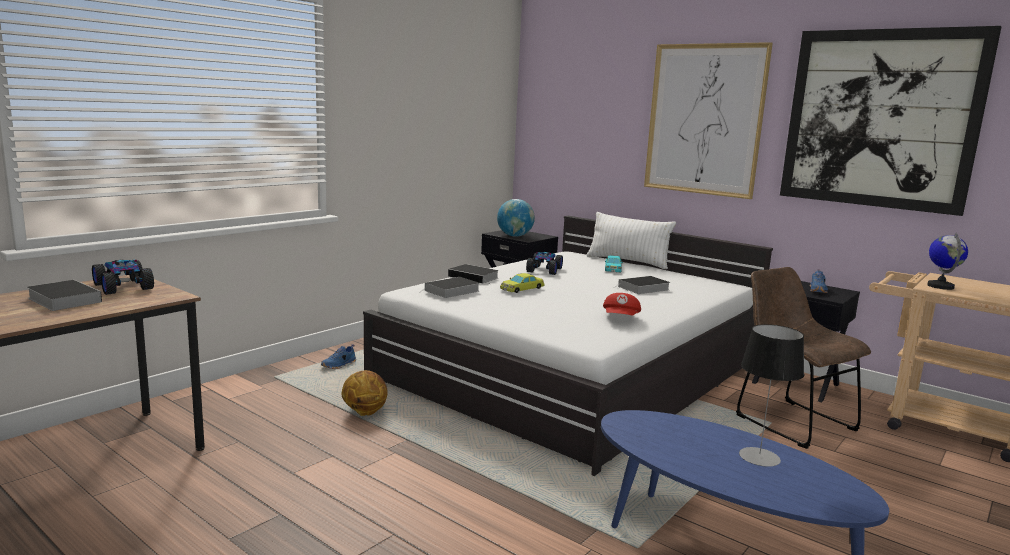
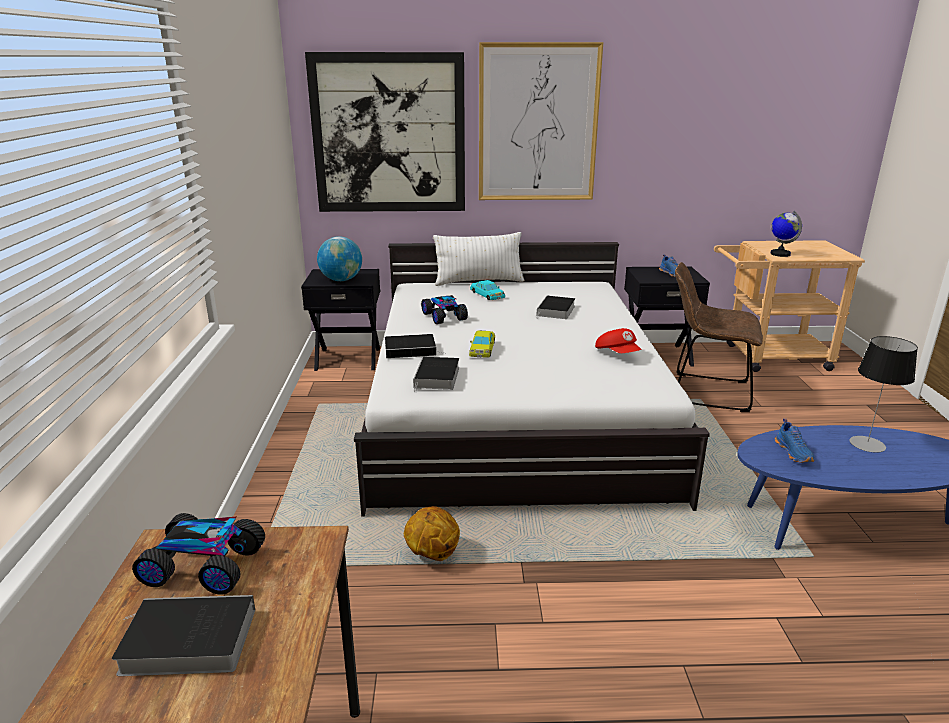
camera: 40 degrees left, 10 degrees up
blue shoe [321,344,356,369] -> blue shoe moved to [775,419,815,463]
picture [780,26,1001,216] -> picture moved to [305,52,465,212]

